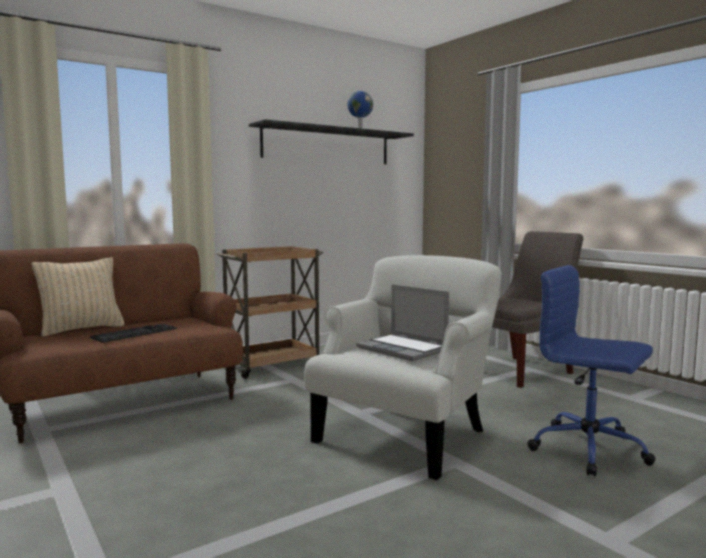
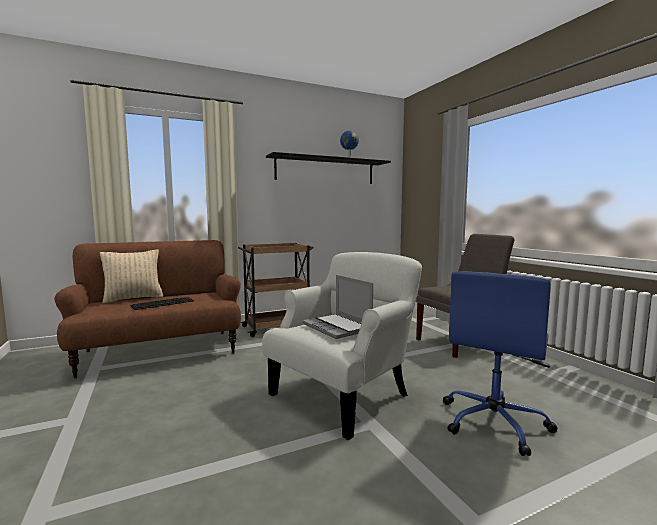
camera: 10 degrees right, 0 degrees up
blue office chair [527,265,656,476] -> blue office chair turned 105 degrees counterclockwise [443,271,558,456]

